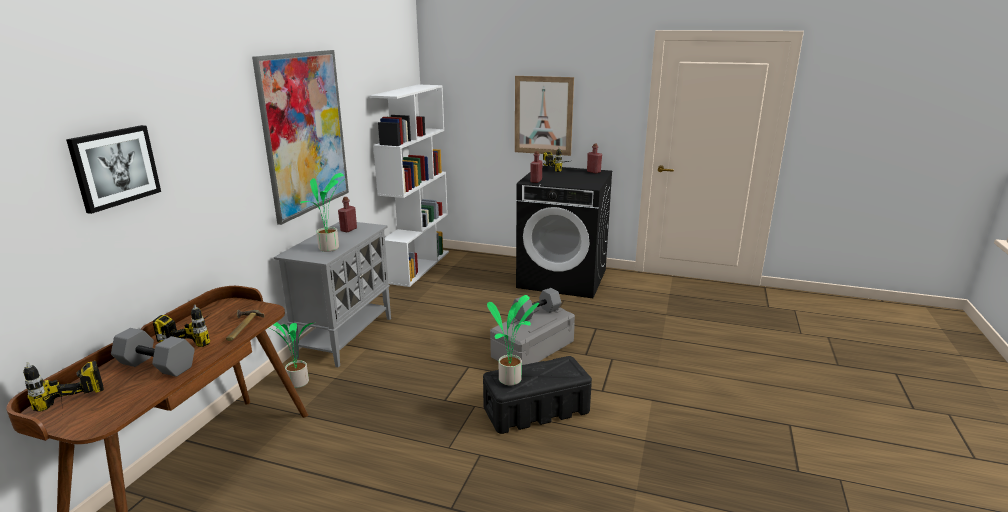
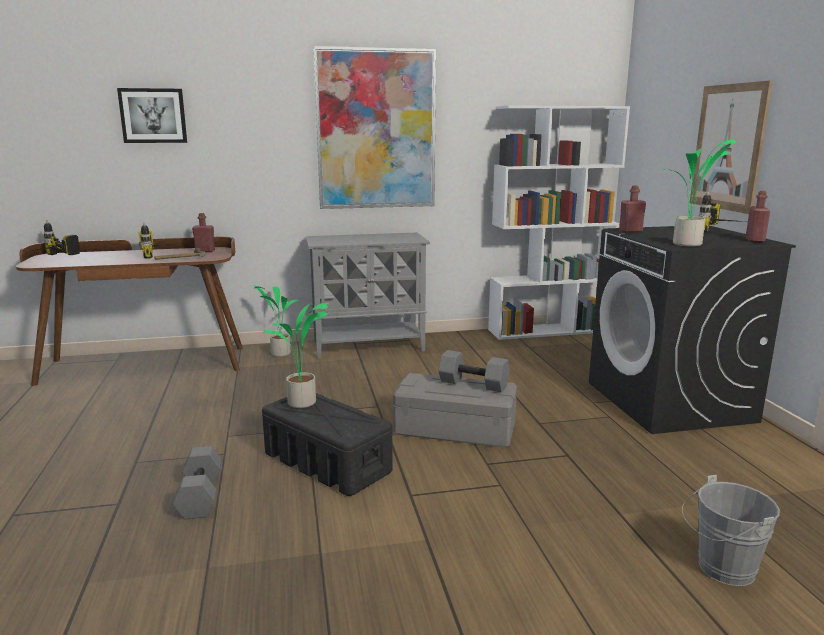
camera: 60 degrees right, 5 degrees down
grey dumbbell [111,328,195,377] -> grey dumbbell moved to [173,446,222,519]
potted plant [300,173,345,252] -> potted plant moved to [661,140,736,247]
red bottle [338,197,357,232] -> red bottle moved to [192,213,215,252]
none -> grey bucket [682,475,780,586]

